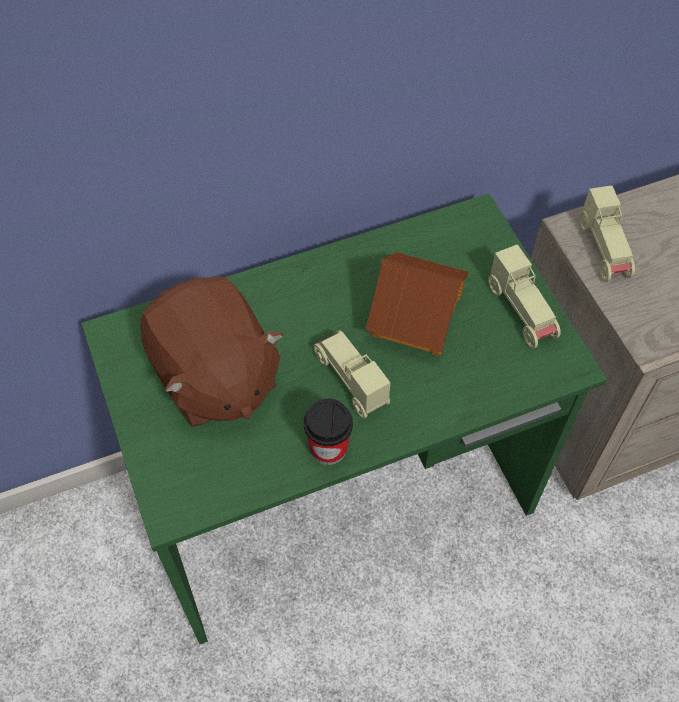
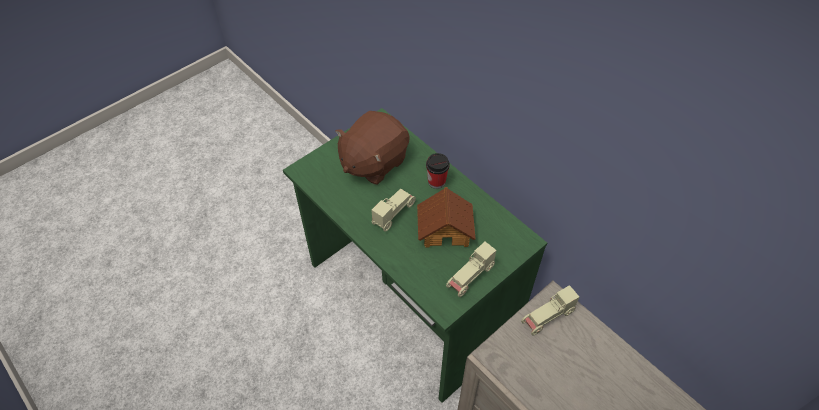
camera: 70 degrees right, 5 degrees down
cup [304,398,353,465] -> cup moved to [426,153,450,189]

